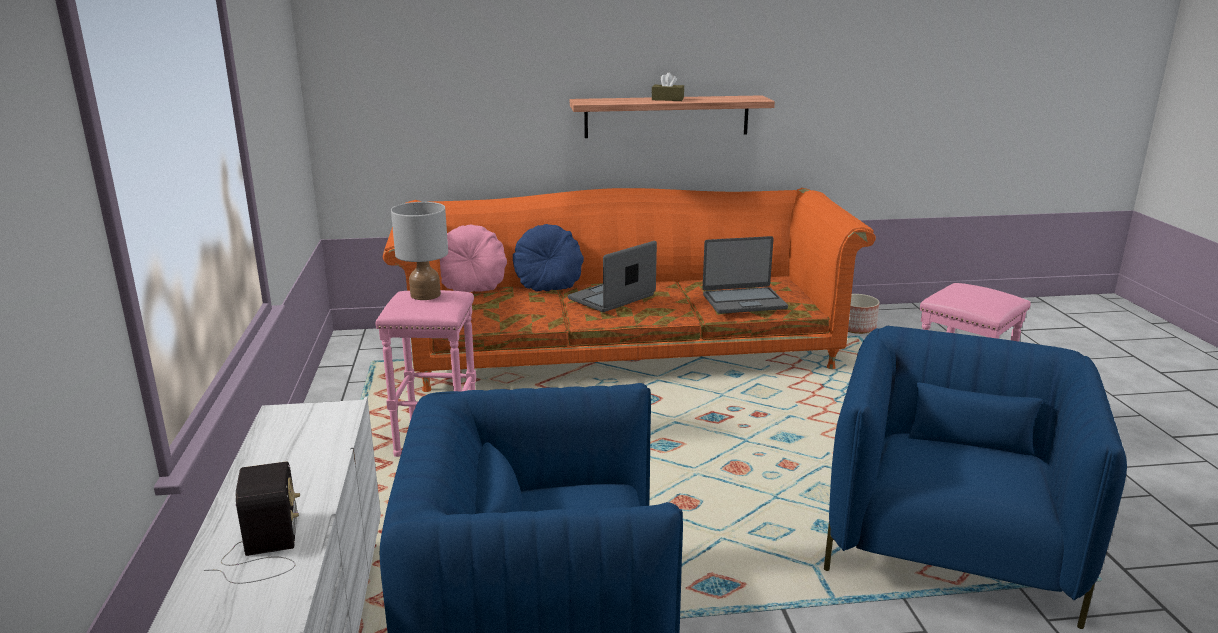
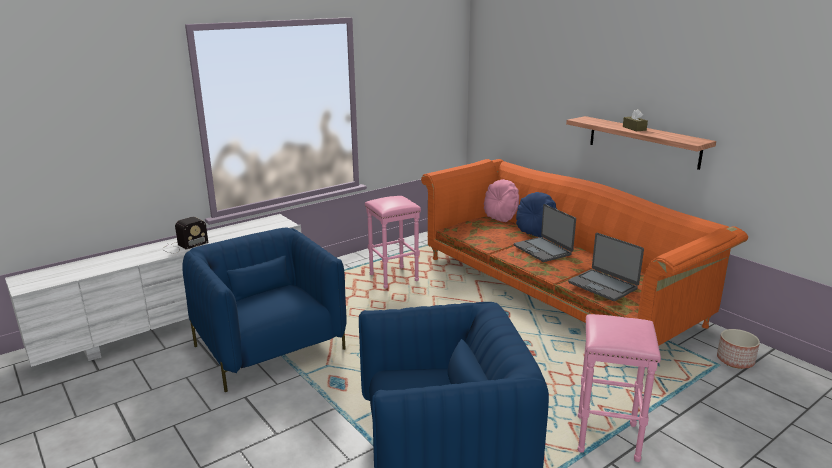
camera: 60 degrees right, 0 degrees up
grey table lamp [391,202,448,300] -> none
laptop [568,241,657,312] -> laptop turned 135 degrees counterclockwise [514,204,576,262]

